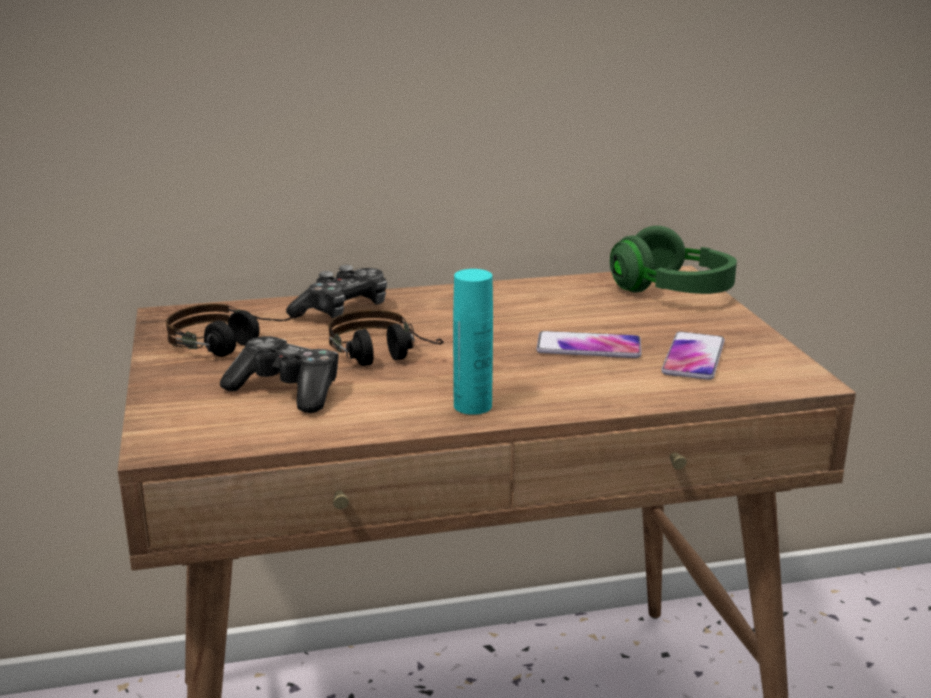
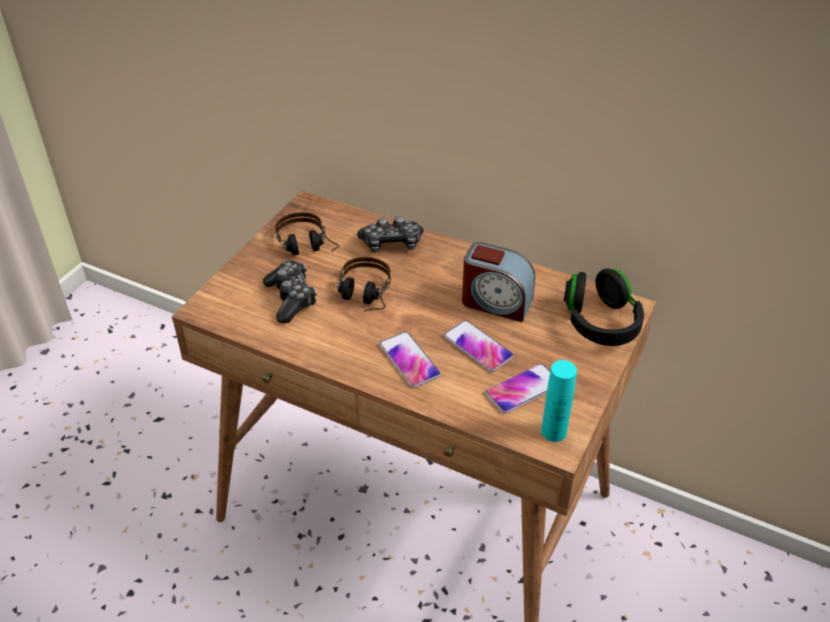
camera: 40 degrees right, 20 degrees up
turquoise bottle [453,269,493,415] -> turquoise bottle moved to [541,360,577,442]
green headphones [610,226,737,294] -> black headphones [564,269,644,346]
none -> phone [379,332,441,387]
none -> alarm clock [462,242,535,322]

